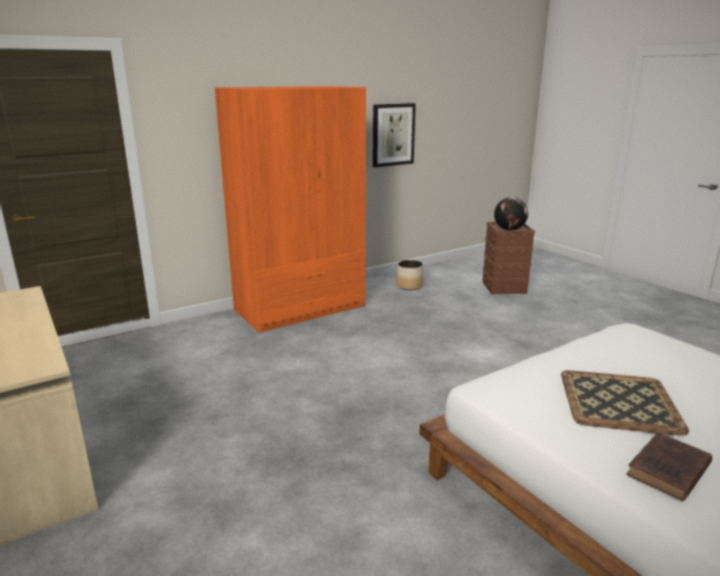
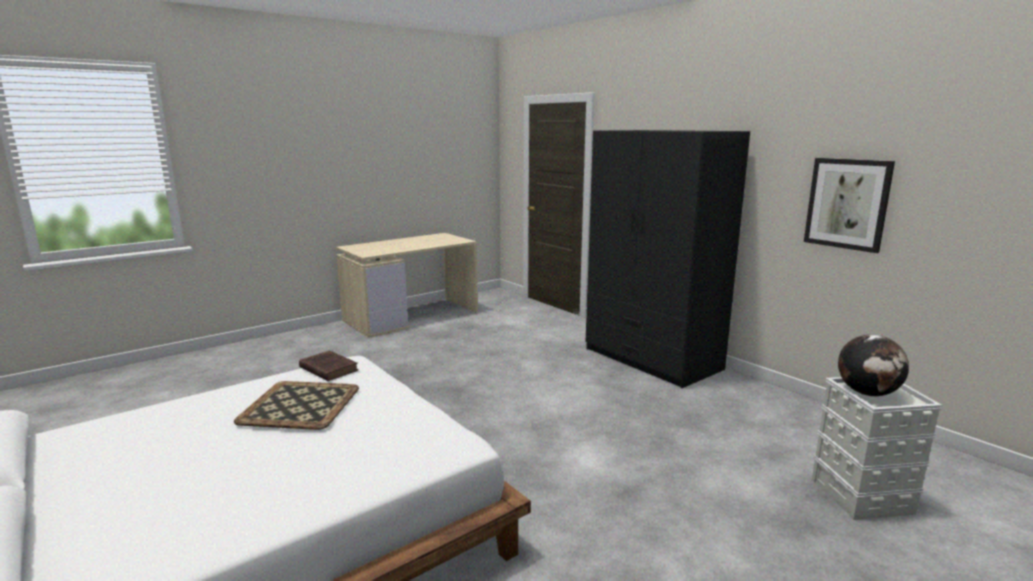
camera: 85 degrees right, 5 degrees down
orange wardrobe [215,86,366,333] -> black wardrobe [586,130,750,388]
planter [397,260,423,290] -> none
brown storage box [482,222,535,294] -> grey storage box [812,377,942,520]
brown book [626,432,712,501] -> brown book moved to [299,350,358,381]

